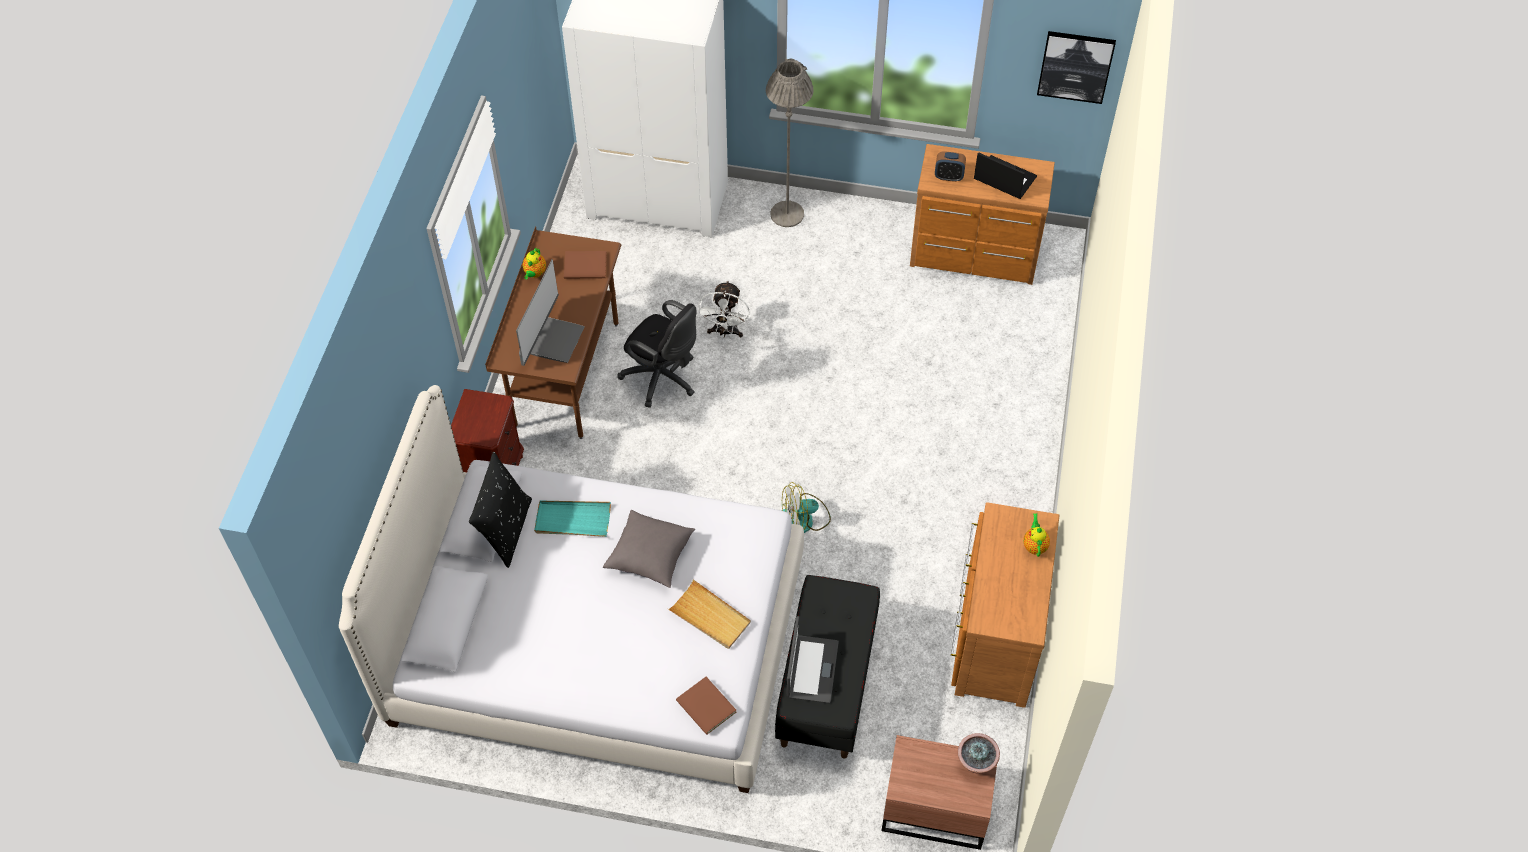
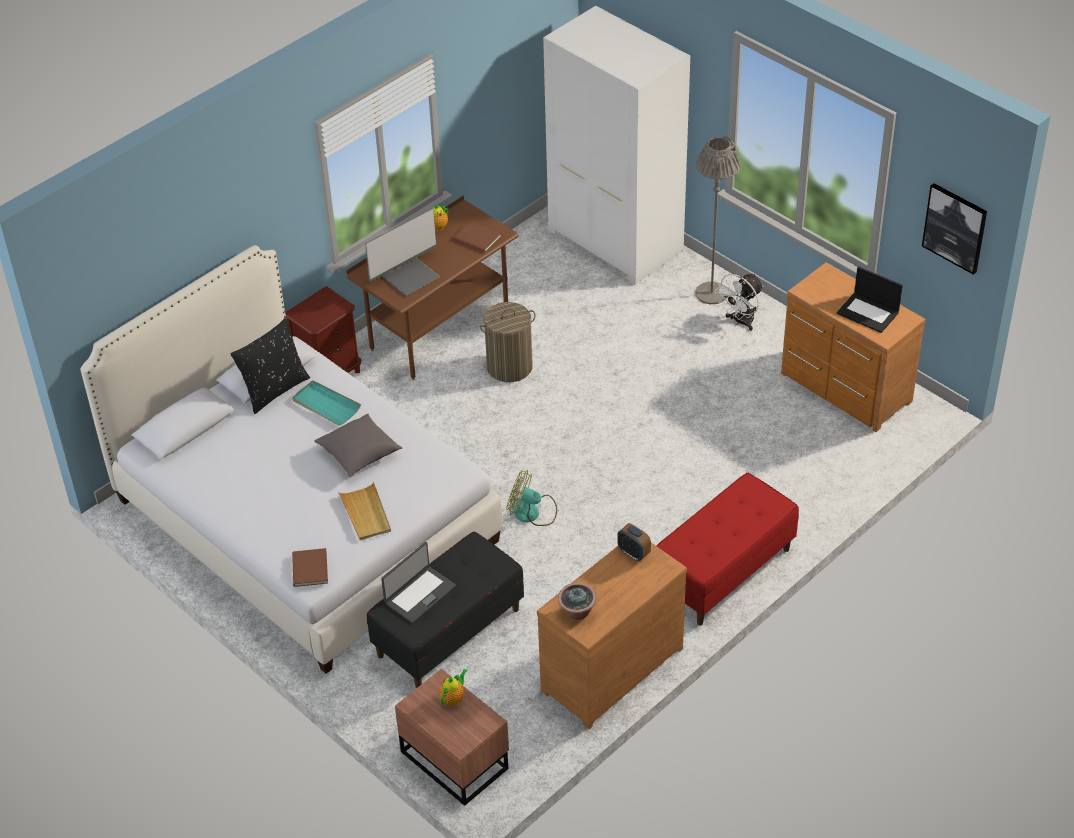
camera: 35 degrees right, 10 degrees down
black office chair [618,300,696,408] -> laundry basket [480,302,536,382]
white fan [697,281,750,338] -> white fan moved to [715,274,763,331]
alarm clock [935,152,966,182] -> alarm clock moved to [617,523,651,561]
potted plant [958,733,1000,774] -> potted plant moved to [558,583,596,620]
laptop [974,152,1037,199] -> laptop turned 150 degrees clockwise [837,266,903,333]
teapot [1023,513,1050,557] -> teapot moved to [439,668,468,706]
none -> red bench [657,473,799,625]

